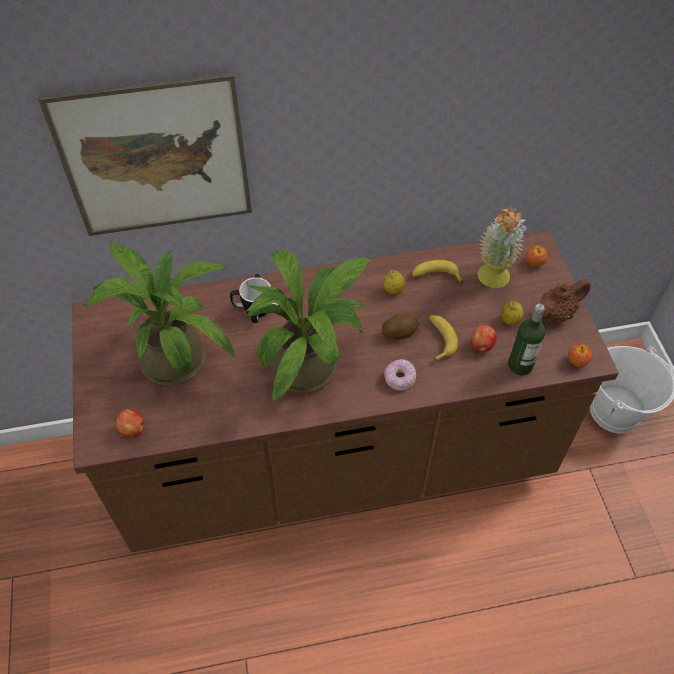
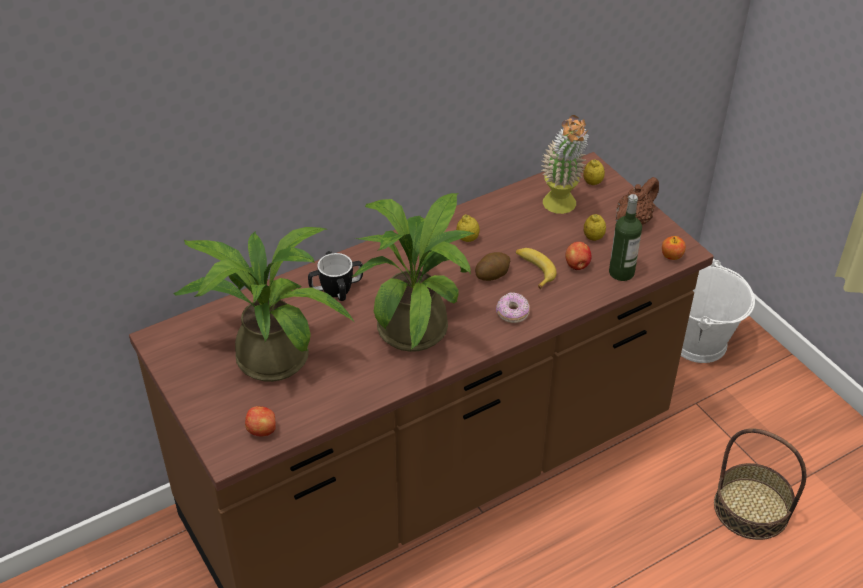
camera: 20 degrees left, 10 degrees down
picture [38,73,252,236] -> none
banana [411,260,464,283] -> none
apple [526,245,548,267] -> lemon [583,159,605,185]
none -> basket [714,428,806,540]

